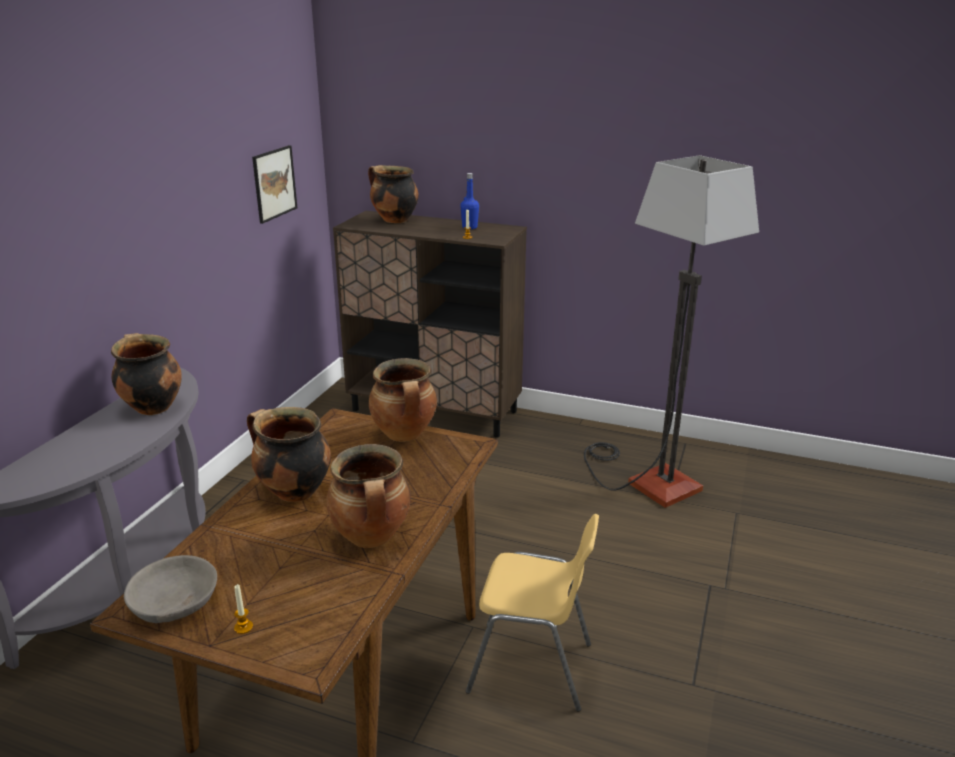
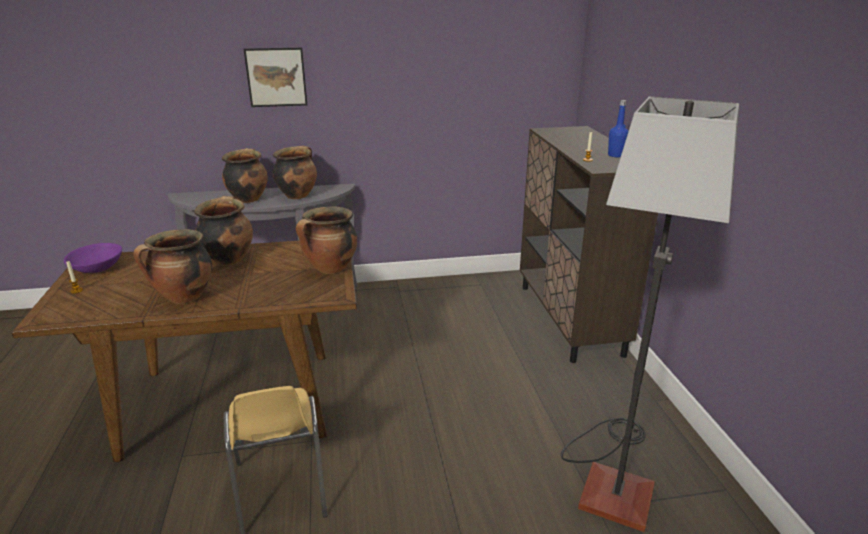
camera: 60 degrees right, 0 degrees up
grey bowl [124,555,217,623] -> purple bowl [64,243,122,273]
picture [252,145,297,224] -> picture moved to [244,48,307,107]
cooking pot [368,165,418,223] -> cooking pot moved to [222,148,268,203]

